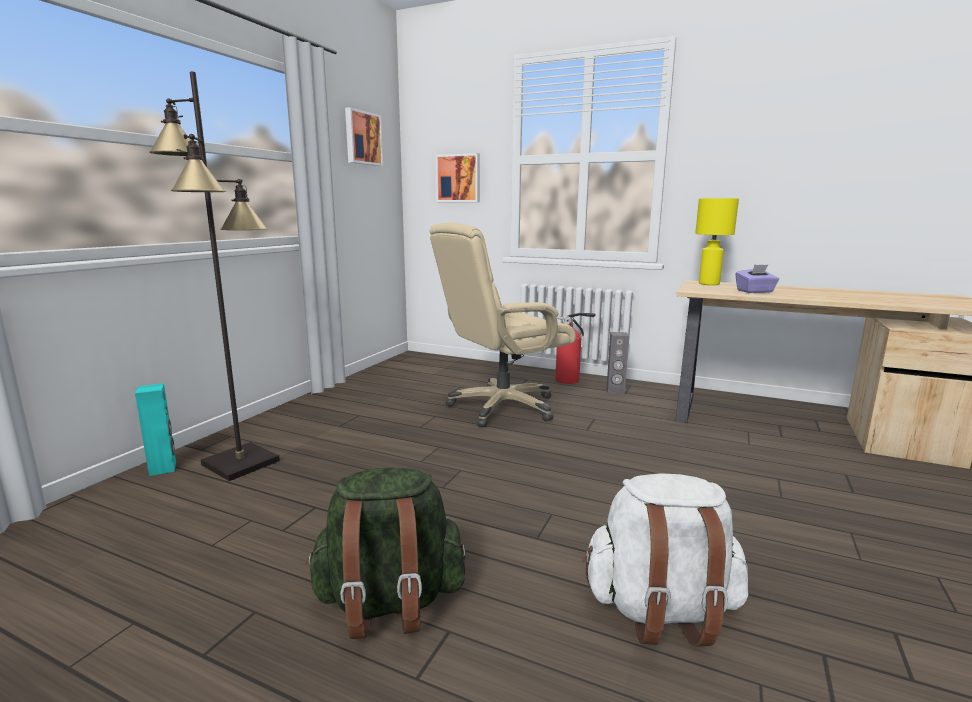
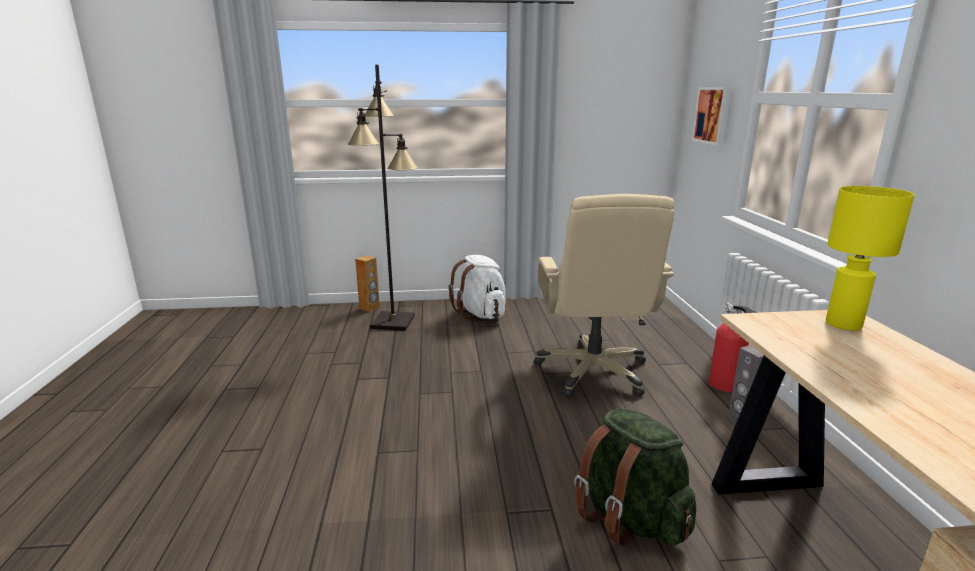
camera: 60 degrees right, 5 degrees up
turquoise speaker [135,383,176,476] -> brown speaker [355,256,380,312]
green backpack [306,468,466,639] -> green backpack moved to [574,408,696,547]
picture [345,107,383,166] -> none
beige office chair [430,223,576,427] -> beige office chair turned 120 degrees counterclockwise [534,194,674,397]
white backpack [582,473,748,646] -> white backpack moved to [448,255,506,320]
purple tissue box [735,265,779,293] -> none

